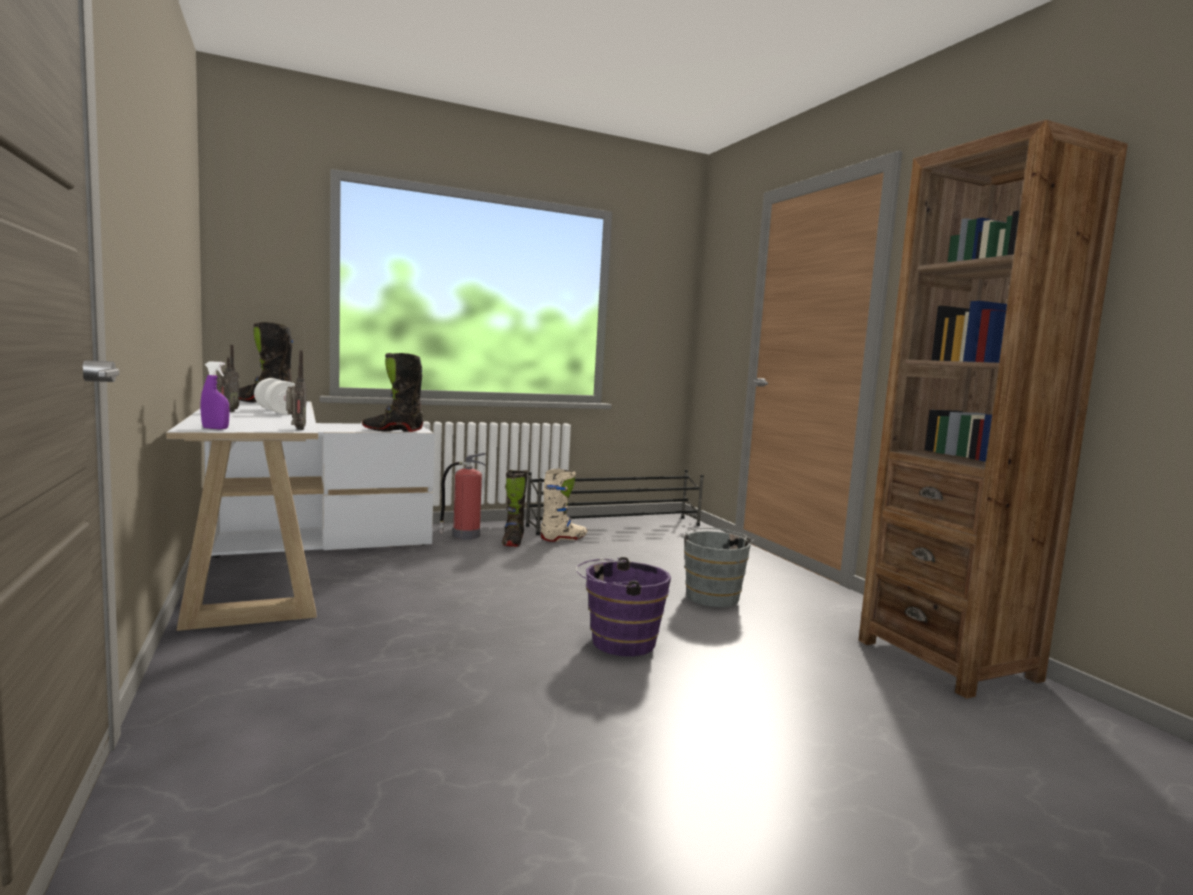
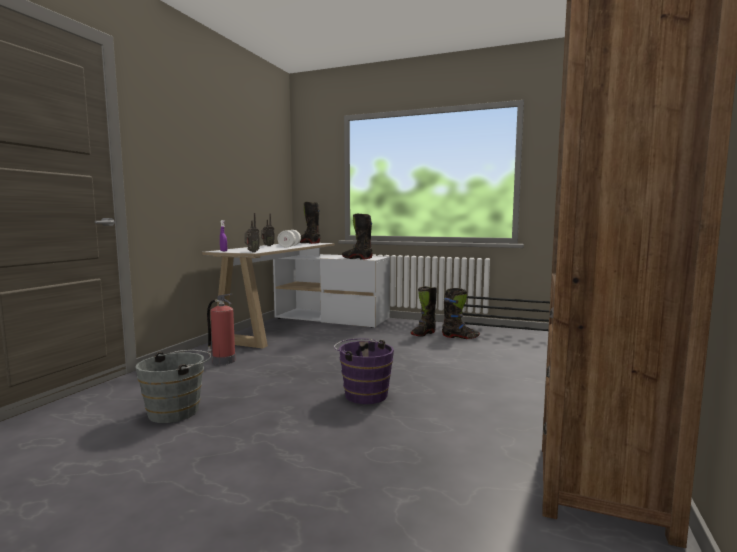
camera: 45 degrees right, 0 degrees up
fire extinguisher [439,453,486,540] -> fire extinguisher moved to [207,293,236,365]
beige boot [540,469,587,542] -> black boot [442,288,480,339]
grey bucket [681,528,754,607] -> grey bucket moved to [135,350,211,423]

